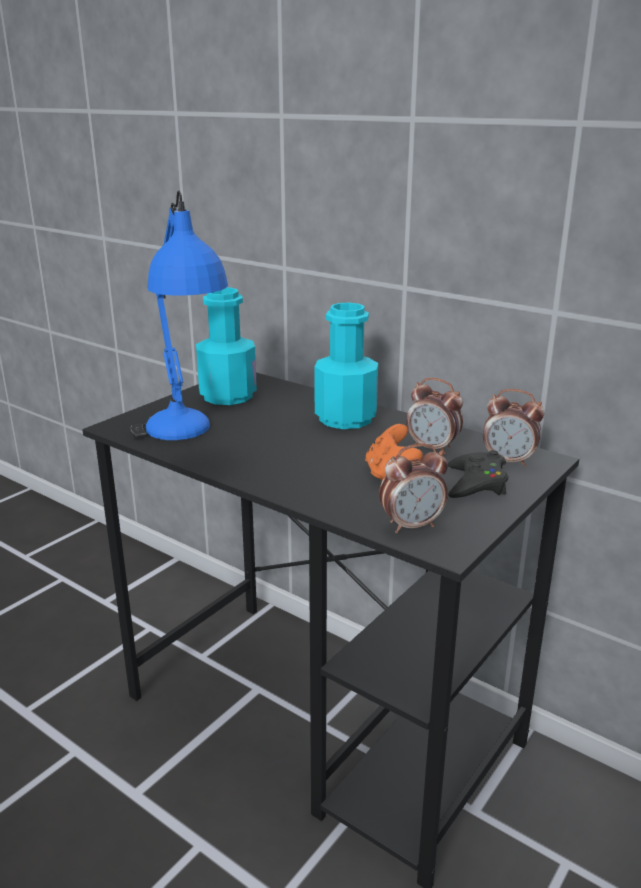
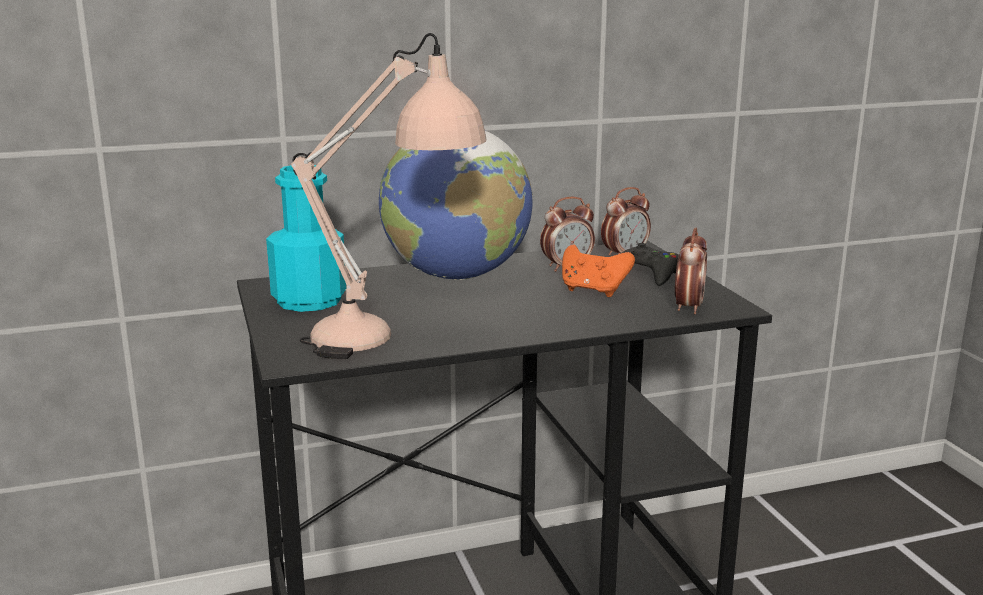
camera: 55 degrees left, 5 degrees down
blue table lamp [131,191,228,440] -> beige table lamp [291,33,486,359]
turquoise bottle [315,303,378,429] -> globe [379,131,533,280]

